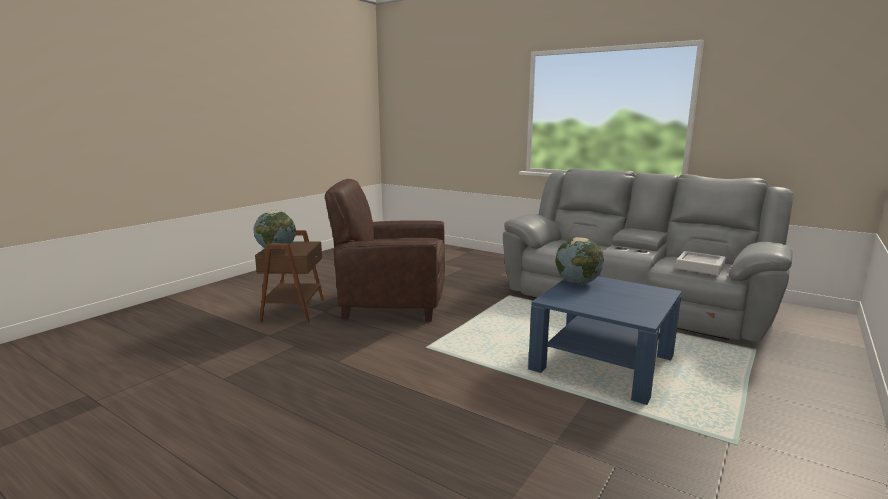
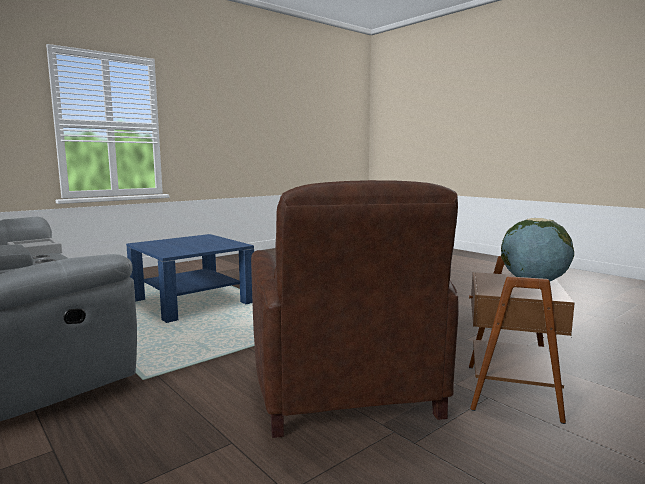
camera: 165 degrees left, 5 degrees down
brown armchair [325,179,445,322] -> brown armchair turned 60 degrees clockwise [251,180,459,438]
globe [555,237,604,284] -> none

